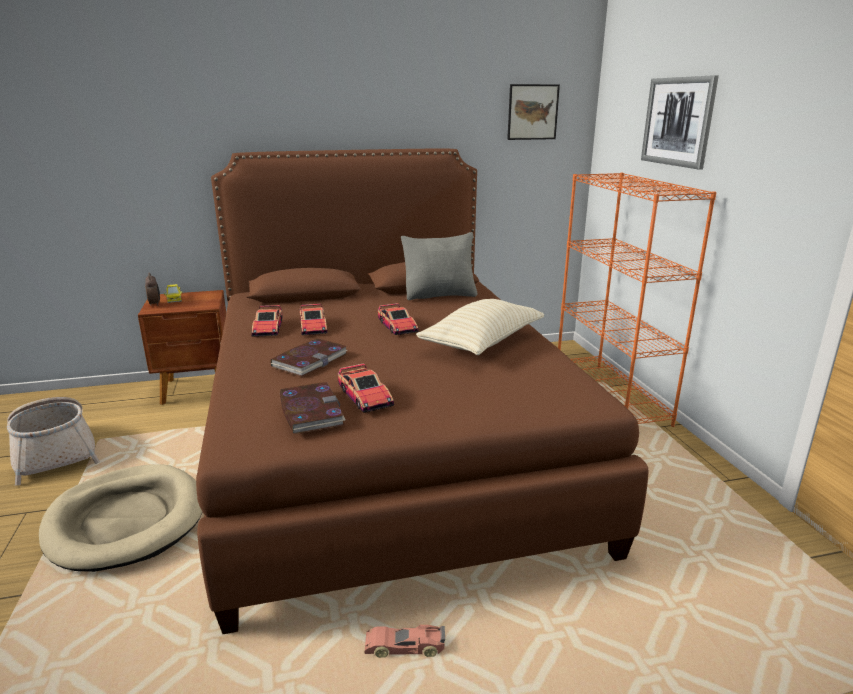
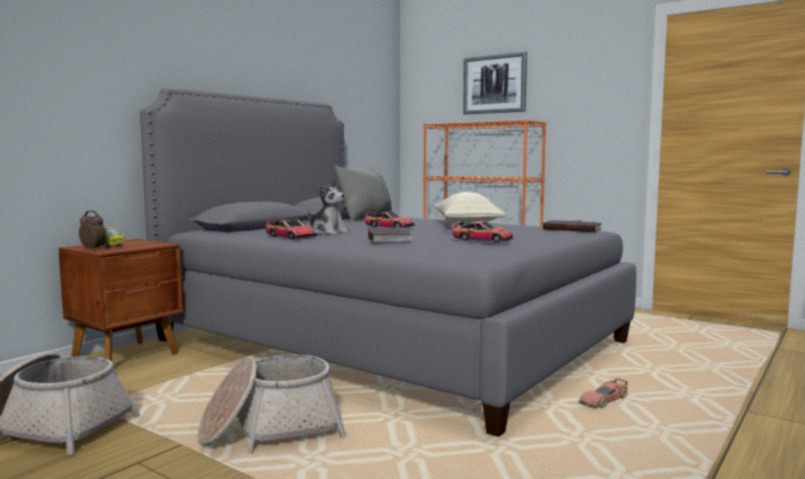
camera: 40 degrees left, 15 degrees down
beige dog bed [39,464,202,572] -> basket [198,355,347,454]
brown bed [196,149,648,634] -> grey bed [140,88,636,437]
book [280,382,346,434] -> book moved to [542,220,602,232]
toy car [300,304,328,335] -> plush toy [308,179,350,235]
picture [507,84,560,140] -> none

